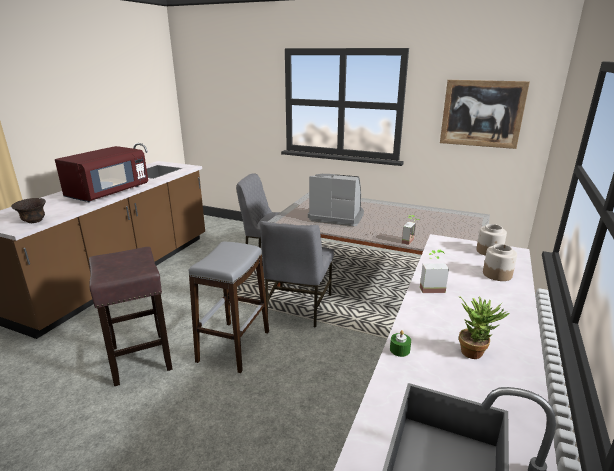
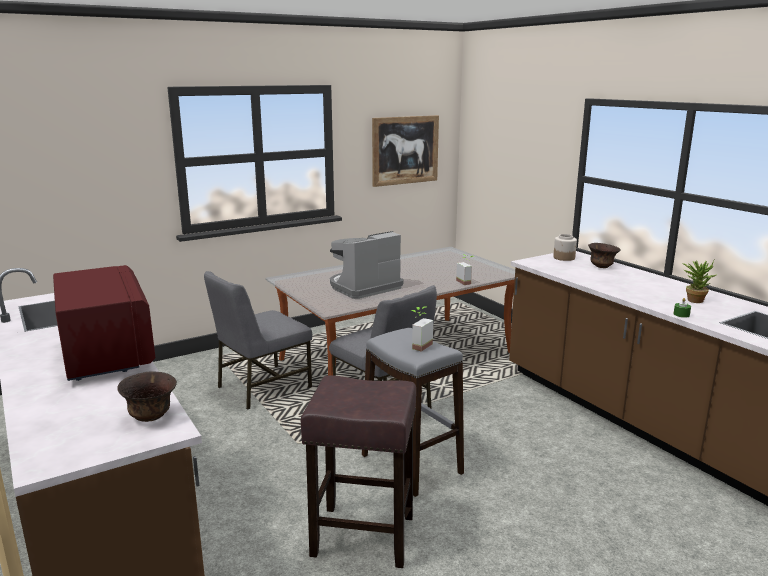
camera: 55 degrees left, 5 degrees down
potted plant [420,250,449,293] -> potted plant moved to [411,306,433,352]
jar [483,244,517,281] -> brown bowl [588,243,621,268]

